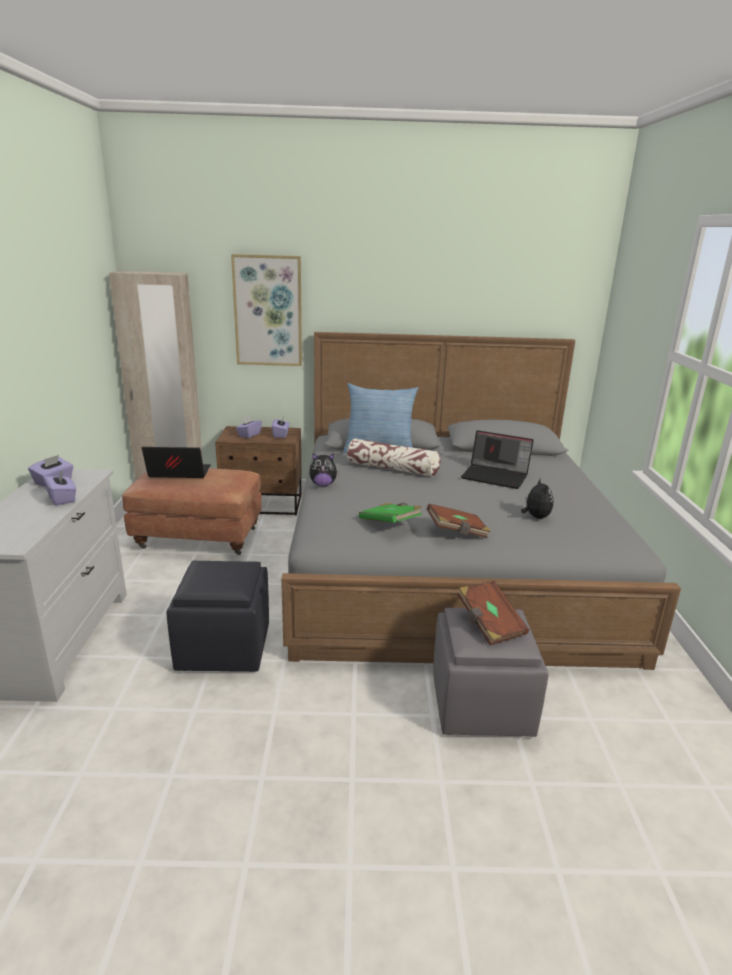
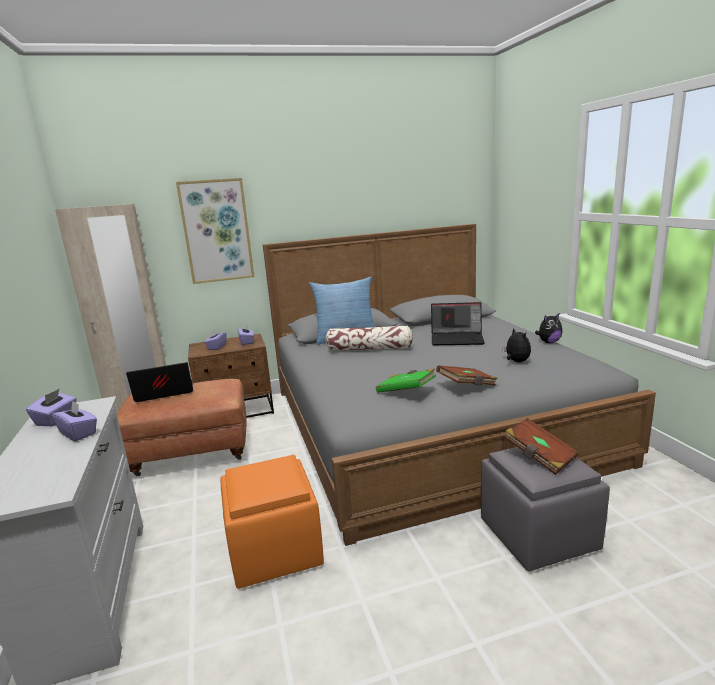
camera: 15 degrees left, 5 degrees down
black ottoman [166,561,269,672] -> orange ottoman [220,455,324,589]
plush toy [309,453,339,486] -> plush toy moved to [535,313,562,343]

